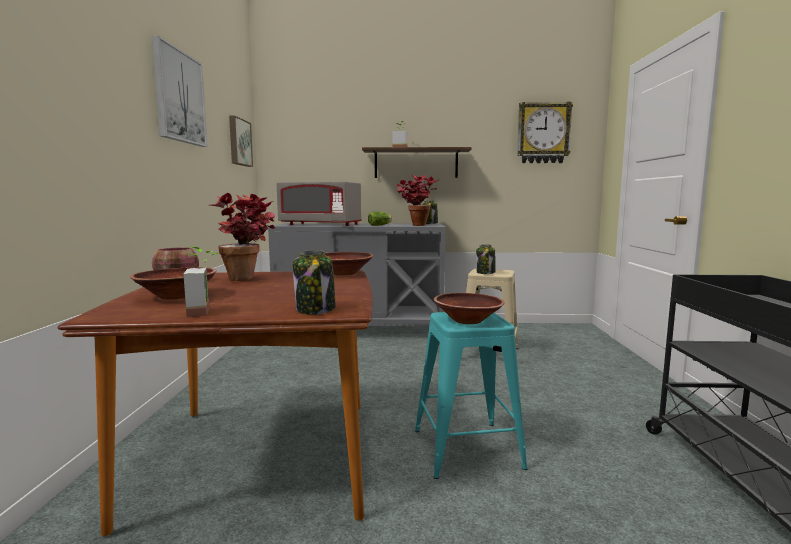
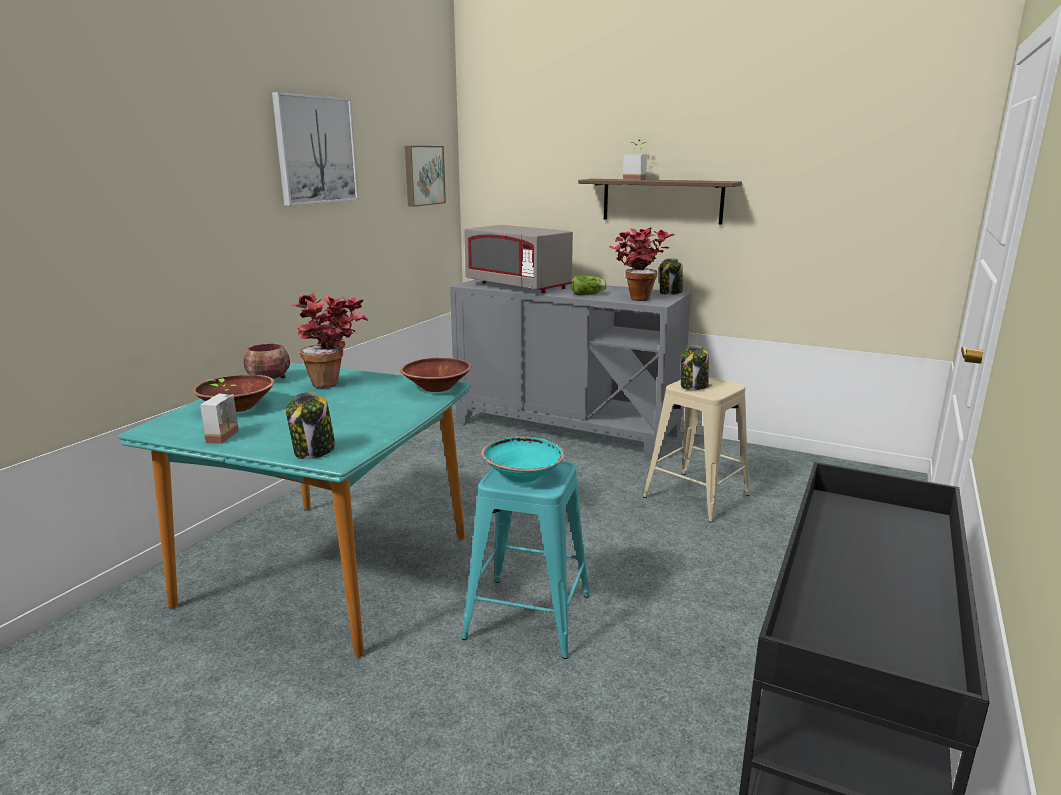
camera: 25 degrees right, 10 degrees up
brown dining table [57,271,373,537] -> turquoise dining table [118,363,471,657]
brown bowl [434,293,504,324] -> turquoise bowl [481,436,565,483]
wall clock [517,102,573,163] -> none

